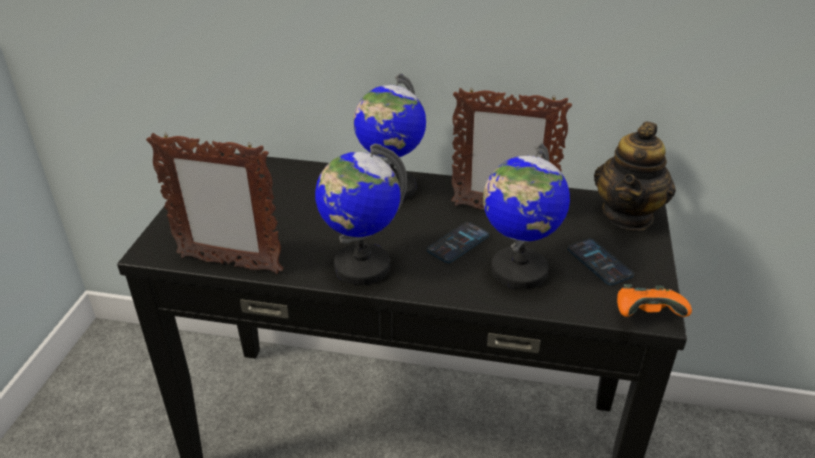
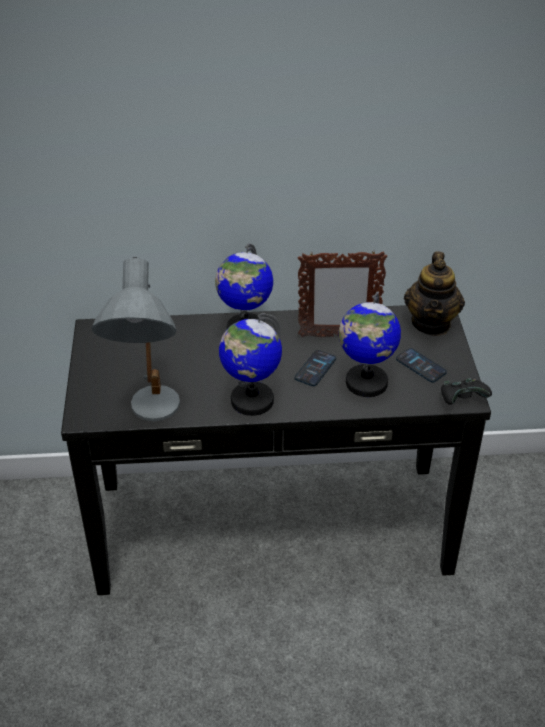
camera: 15 degrees left, 5 degrees up
picture frame [146,133,283,274] -> grey table lamp [92,257,180,421]
orange game controller [617,284,692,317] -> black game controller [441,379,492,405]

